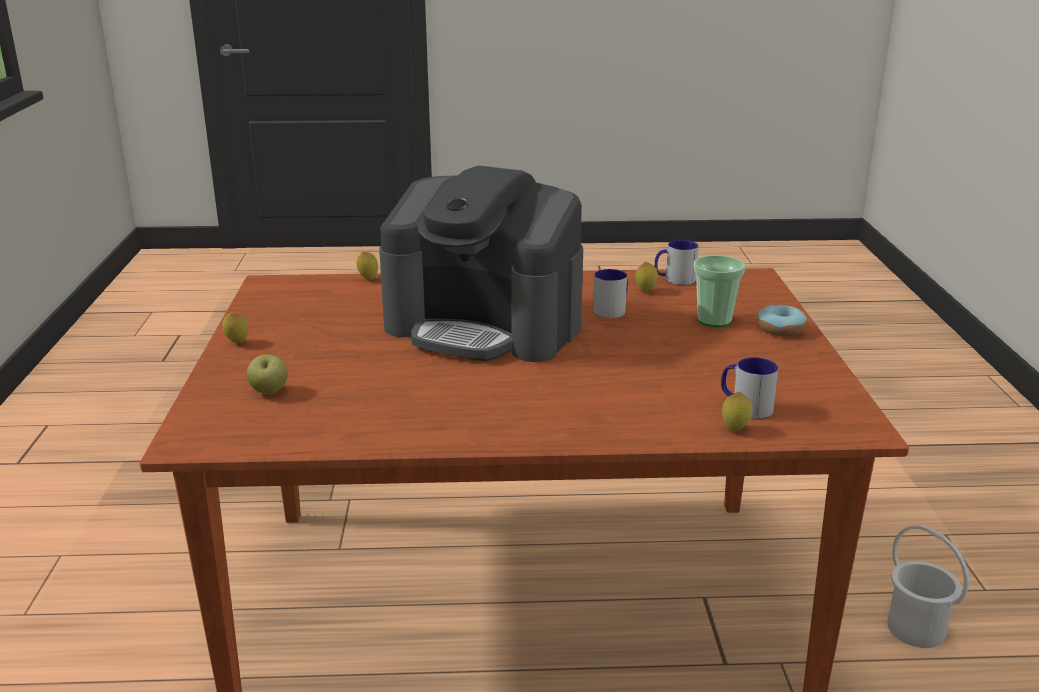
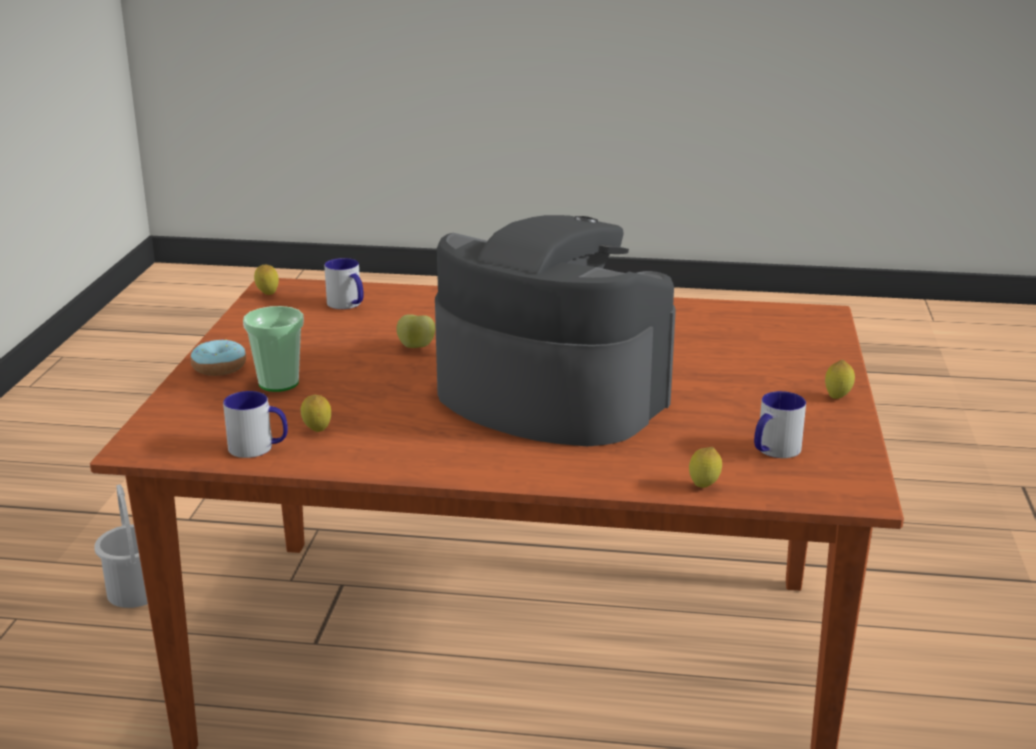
camera: 170 degrees left, 0 degrees up
apple [246,354,288,394] -> apple moved to [397,314,435,348]
mug [593,269,628,318] -> mug moved to [754,391,806,458]
lemon [722,391,753,432] -> lemon moved to [254,265,279,295]

